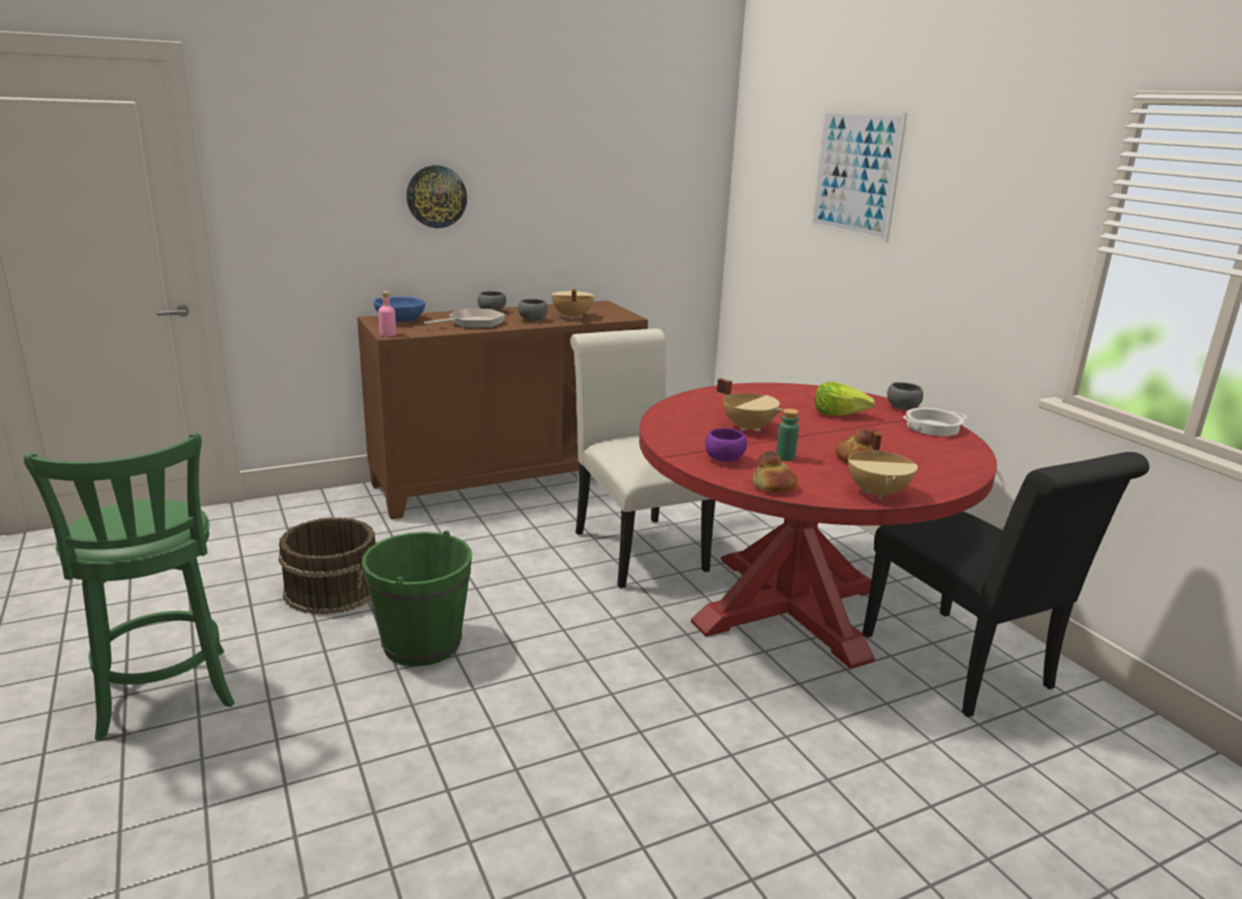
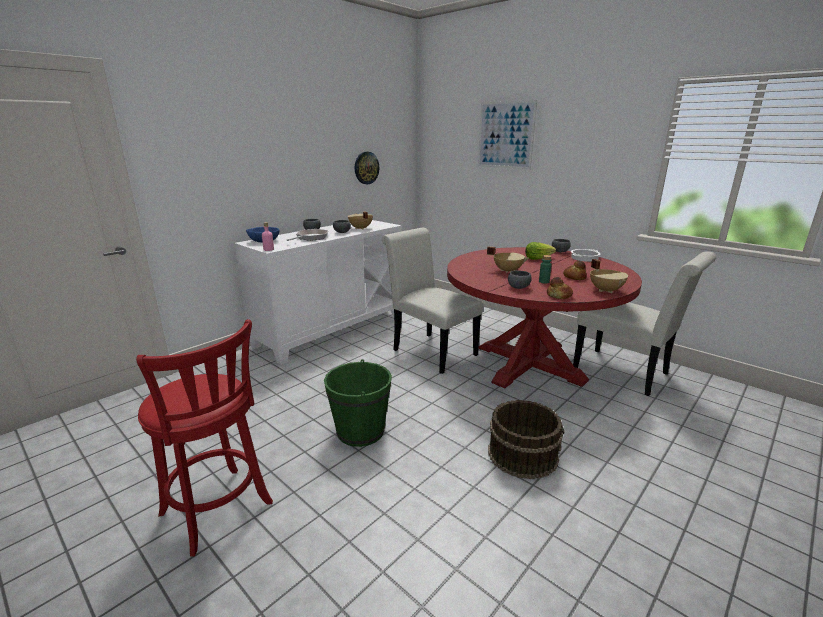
camera: 20 degrees left, 0 degrees up
green stool [24,433,235,741] -> red stool [136,319,273,556]
brown bucket [278,517,377,615] -> brown bucket moved to [488,400,565,479]
brown cabinet [357,301,648,520] -> white cabinet [234,220,402,365]
wall clock [406,165,467,228] -> wall clock moved to [355,152,379,184]
purple bowl [705,428,747,462] -> grey bowl [508,270,532,289]
black chair [862,452,1149,717] -> white chair [573,251,716,396]

